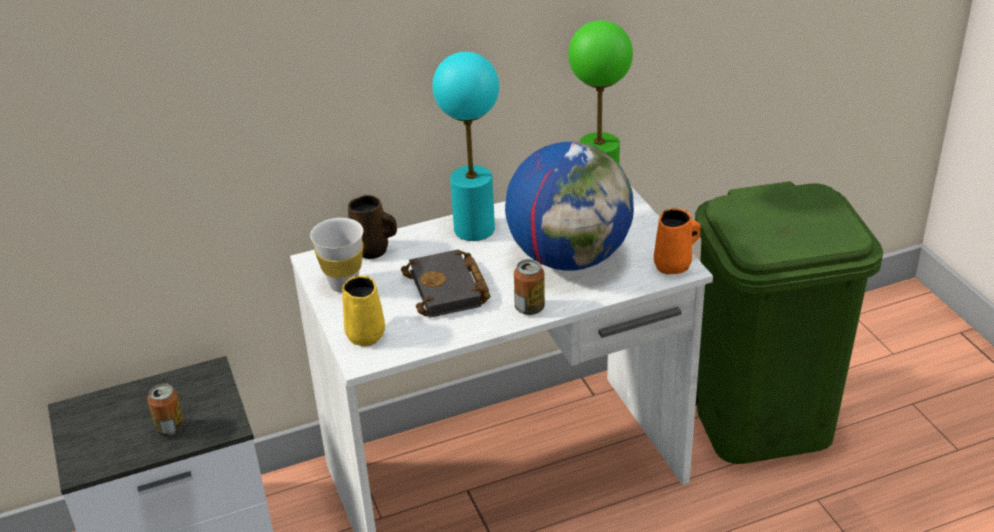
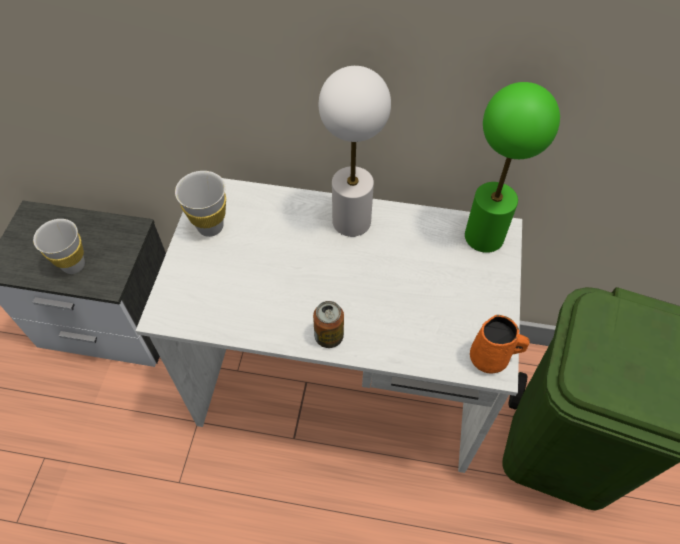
camera: 30 degrees right, 20 degrees up
can [148,383,185,436] -> white cup [33,219,85,274]
yellow mug [342,275,385,346] -> none
brown mug [348,195,397,259] -> none
black book [401,250,491,318] -> none
turquoise table lamp [433,52,499,241] -> white table lamp [318,66,391,237]
globe [505,142,634,271] -> none

